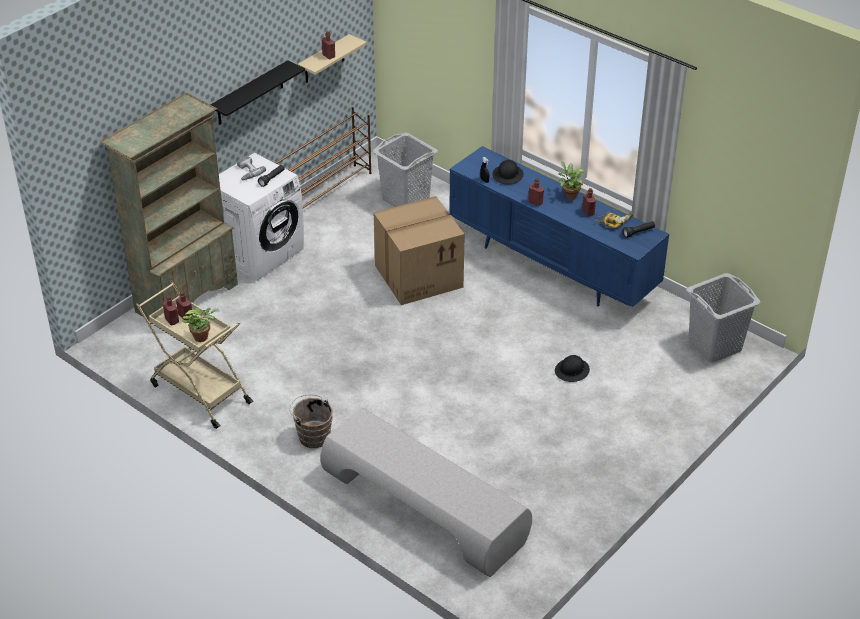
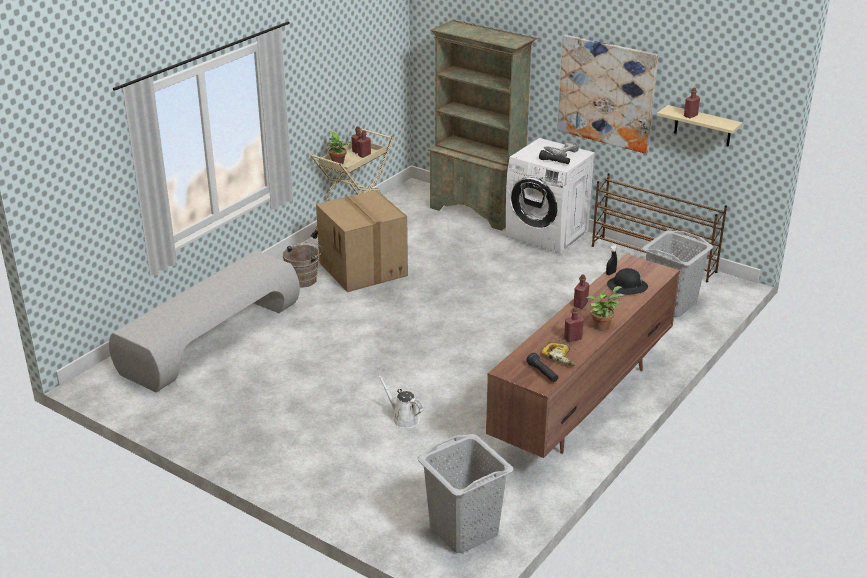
camera: 85 degrees right, 10 degrees down
black shelf [211,60,305,125] -> picture [557,35,658,154]
cardboard box [374,196,465,305] -> cardboard box moved to [316,190,408,292]
blue cabinet [449,146,669,307] -> brown cabinet [486,254,680,458]
black hard hat [555,355,590,382] -> white watering can [378,375,423,428]

